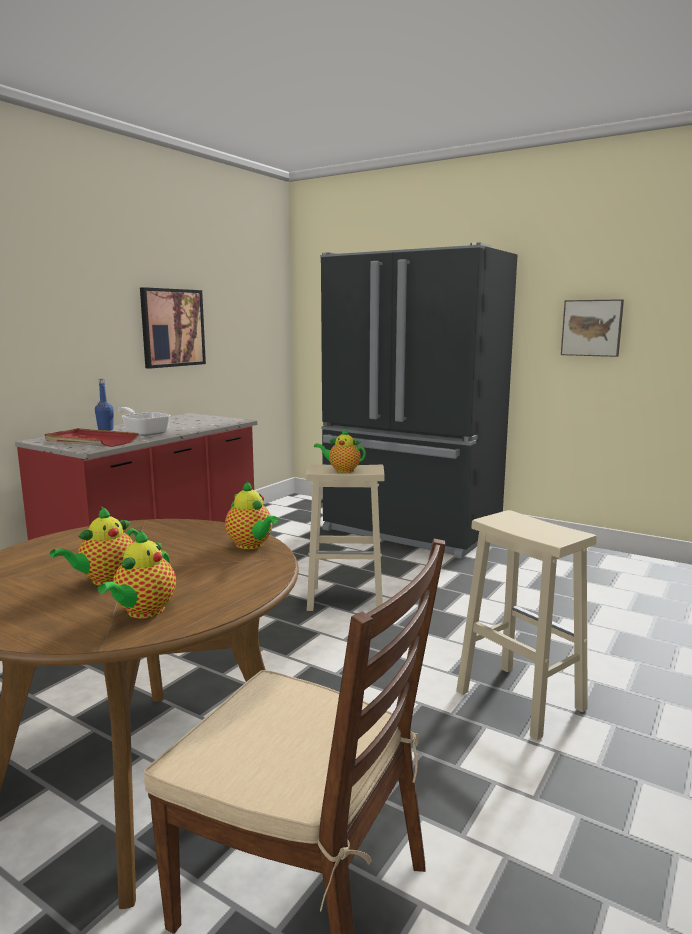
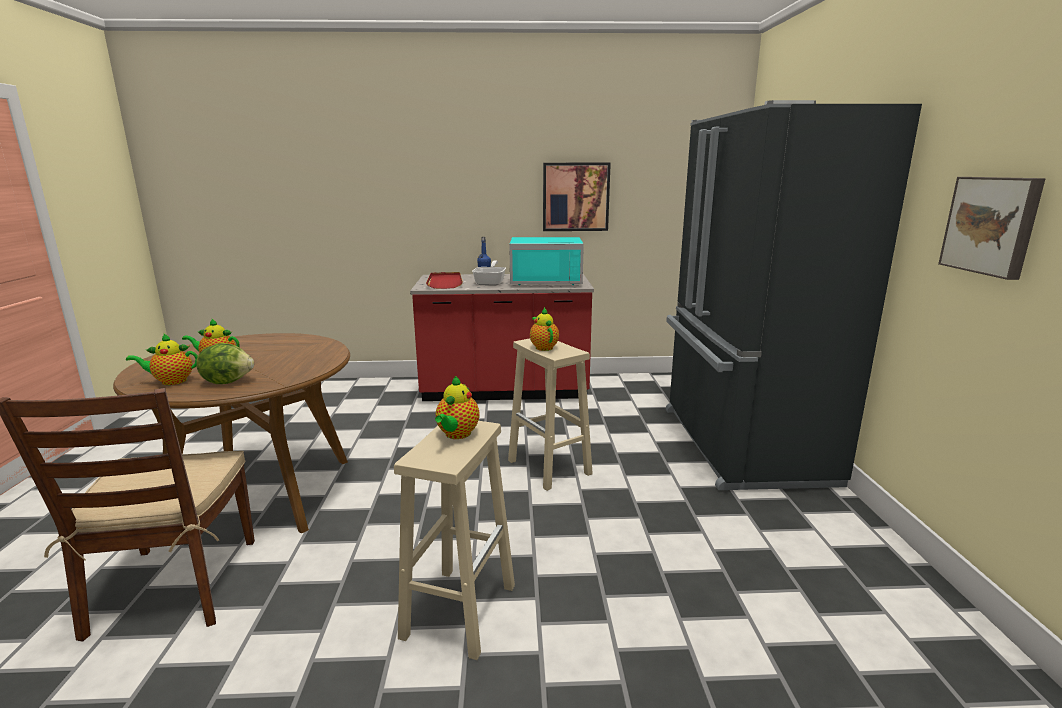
camera: 55 degrees right, 5 degrees up
teapot [225,481,278,549] -> teapot moved to [435,376,480,439]
none -> lettuce [196,343,254,384]
none -> turquoise microwave [509,237,584,285]

